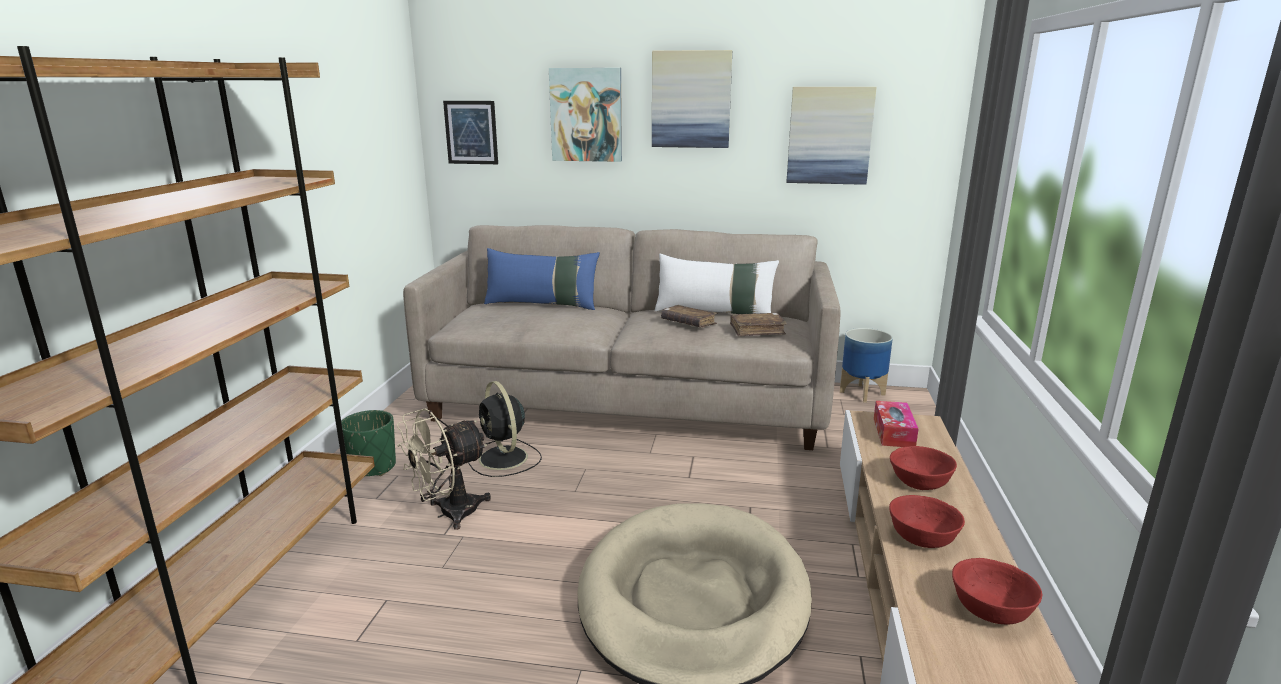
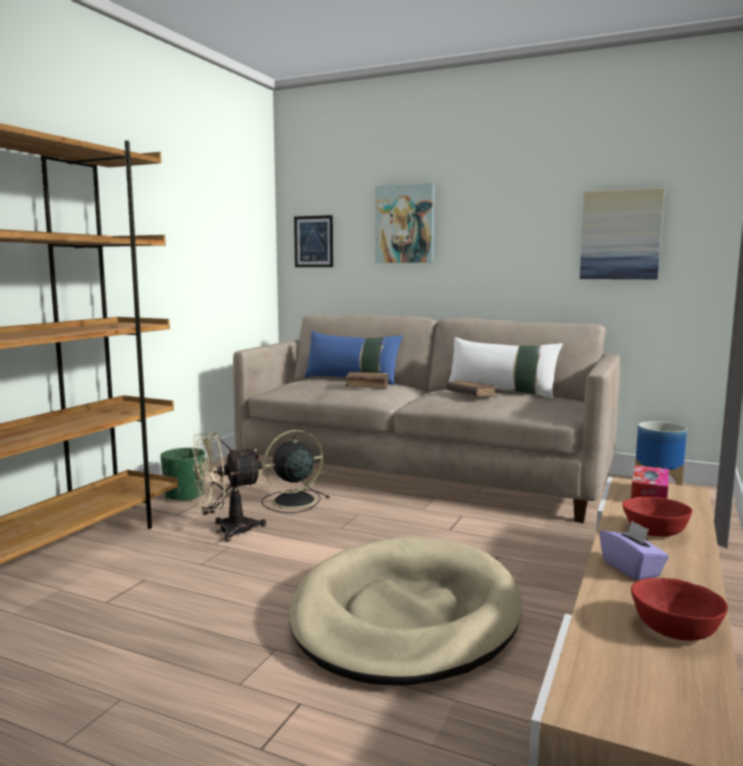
camera: 15 degrees right, 10 degrees down
black fan [468,381,542,477] -> black fan turned 75 degrees clockwise [261,430,330,513]
picture [652,50,732,148] -> none
brown book [730,313,787,337] -> brown book moved to [345,372,389,388]
red bowl [889,495,965,548] -> purple tissue box [600,520,669,581]

